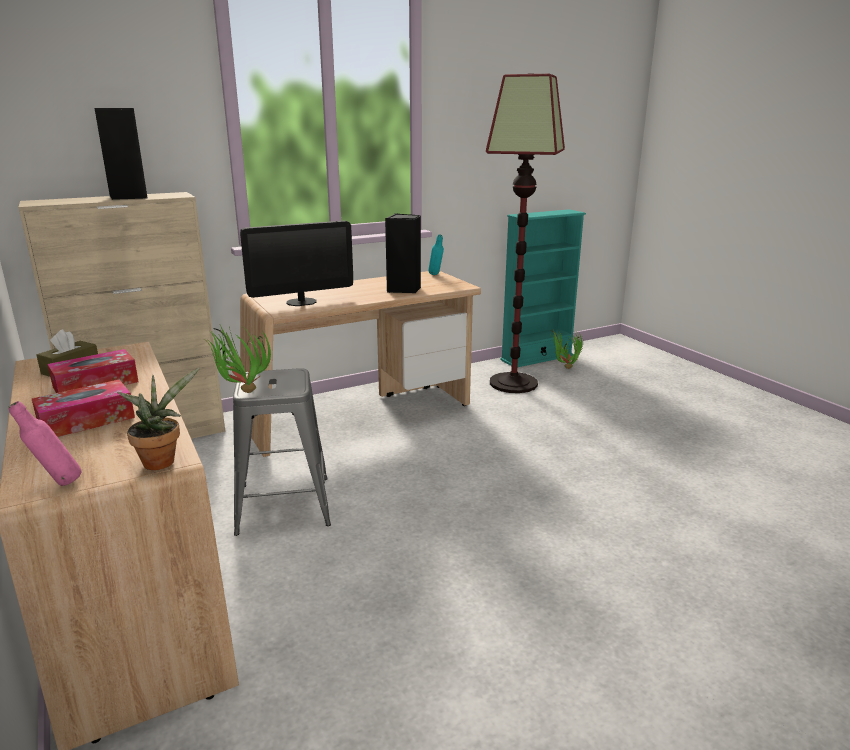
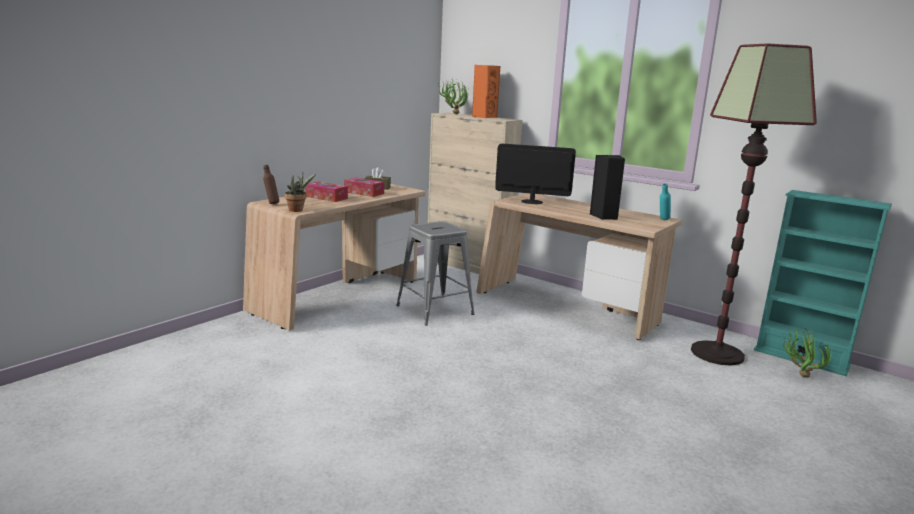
camera: 65 degrees right, 5 degrees down
pink bottle [8,401,81,486] -> brown bottle [263,165,279,204]
black speaker [95,108,147,200] -> orange speaker [472,65,500,118]
potted plant [207,325,271,393] -> potted plant moved to [438,81,468,114]
monitor [240,221,353,306] -> monitor turned 150 degrees clockwise [495,144,576,204]

